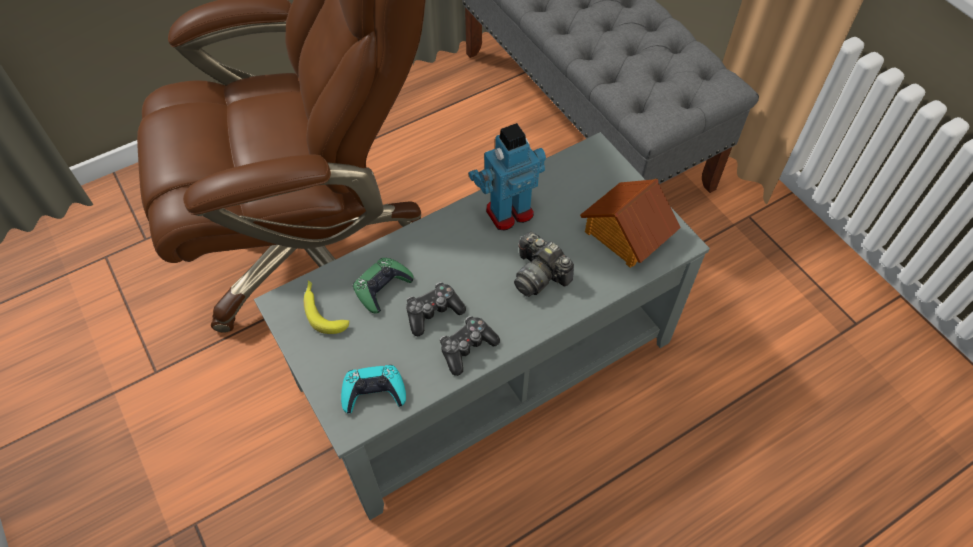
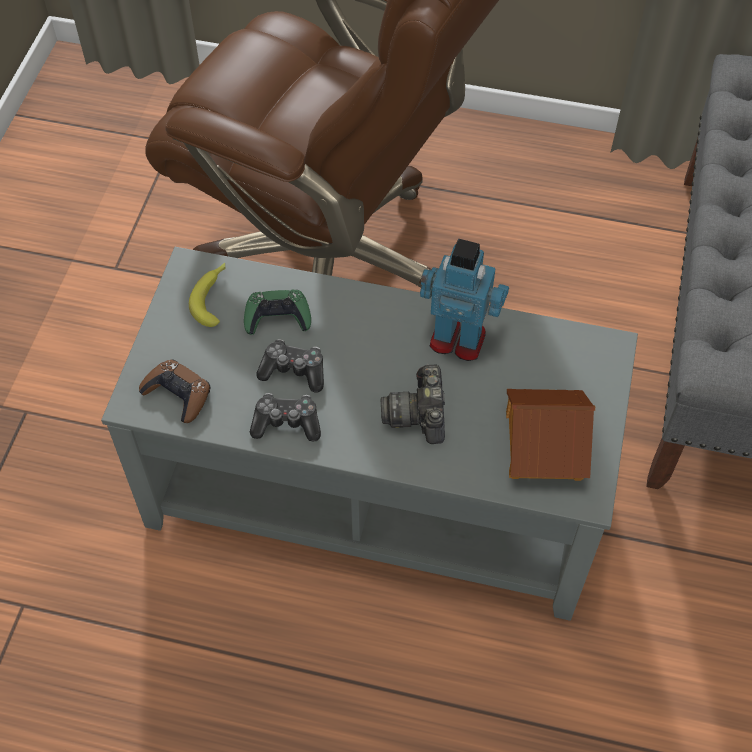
camera: 45 degrees right, 0 degrees up
turquoise game controller [341,365,406,414] -> brown game controller [139,360,210,423]

